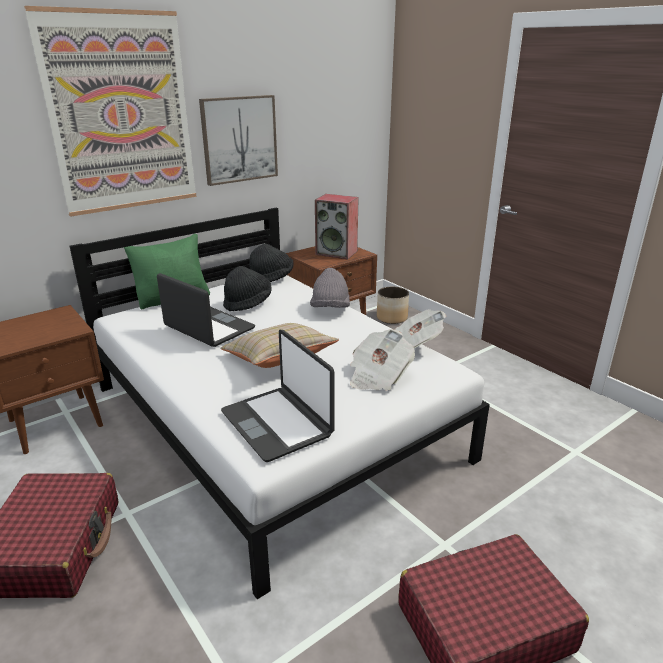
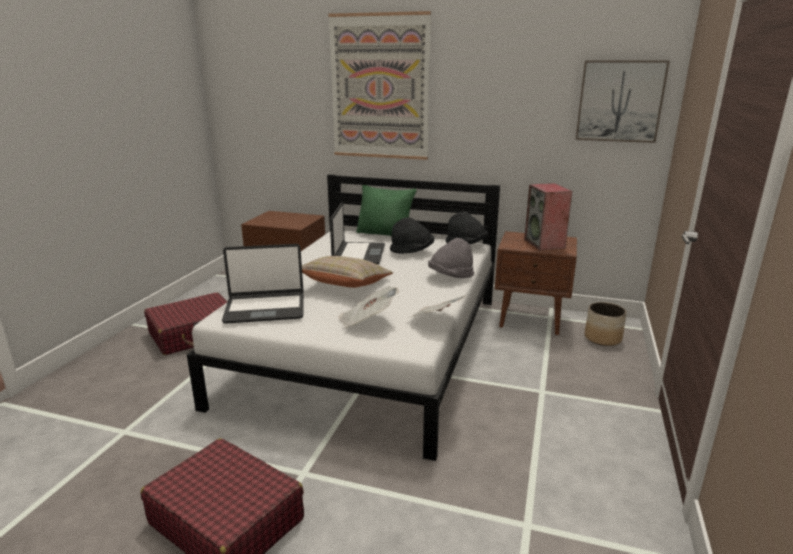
camera: 55 degrees right, 5 degrees down
picture [199,95,278,186] -> picture moved to [576,60,670,143]
laptop [221,330,335,462] -> laptop turned 120 degrees counterclockwise [222,244,304,324]

